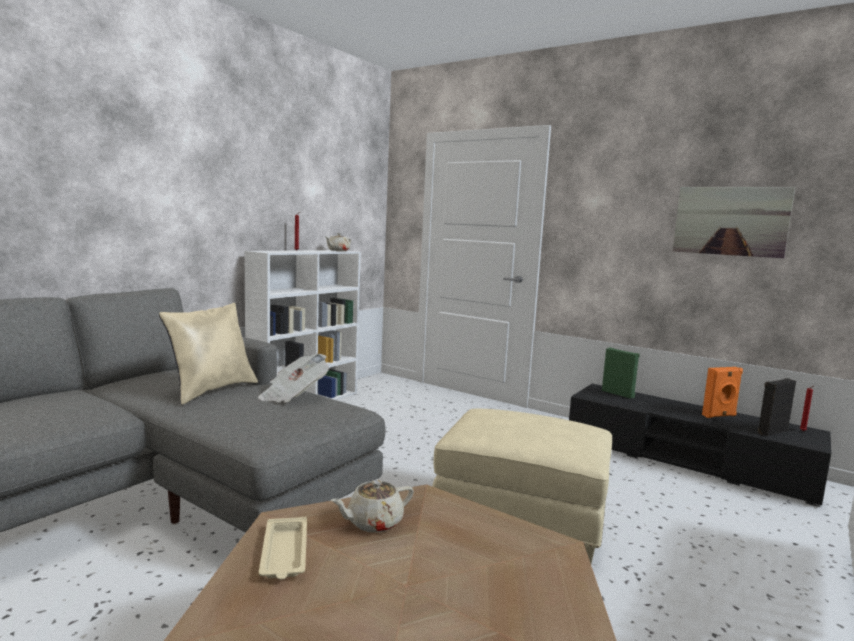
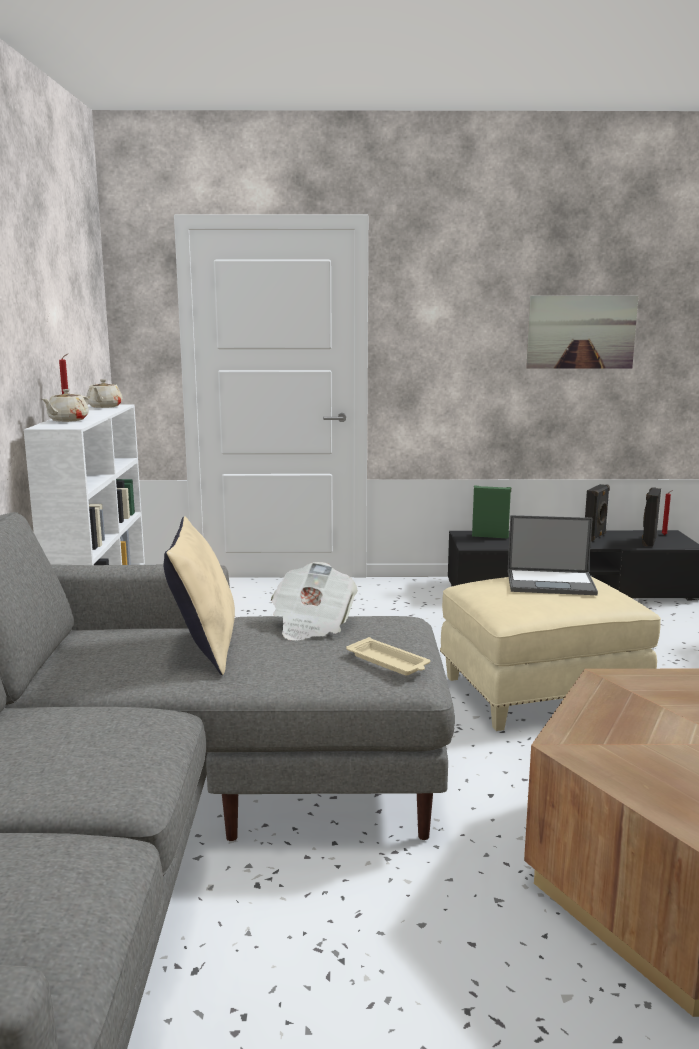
camera: 35 degrees left, 5 degrees up
beige tray [259,517,307,579] -> beige tray moved to [346,637,430,675]
beige teapot [330,480,414,533] -> beige teapot moved to [42,389,89,422]
orange speaker [702,367,743,418] -> black speaker [585,484,610,542]
none -> laptop [508,515,598,595]

